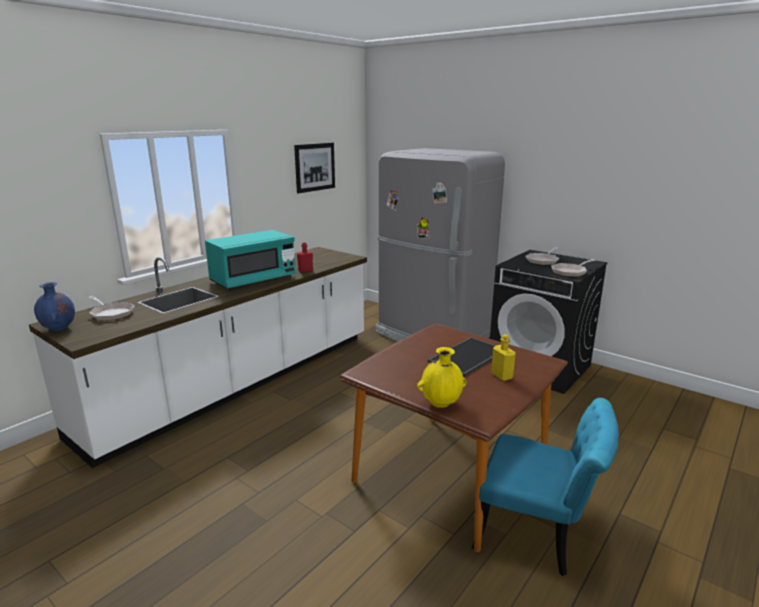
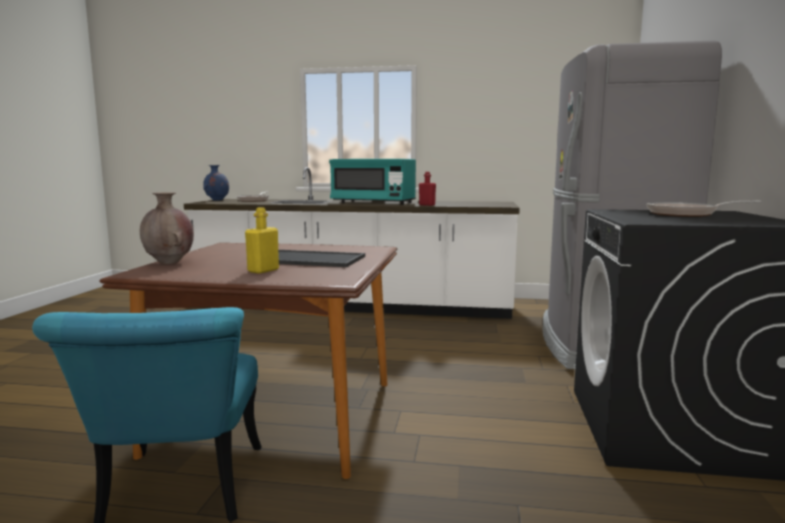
camera: 60 degrees right, 10 degrees down
picture [294,143,335,193] -> none
yellow vase [417,347,467,408] -> brown vase [140,192,194,264]
frying pan [551,259,596,277] -> none

